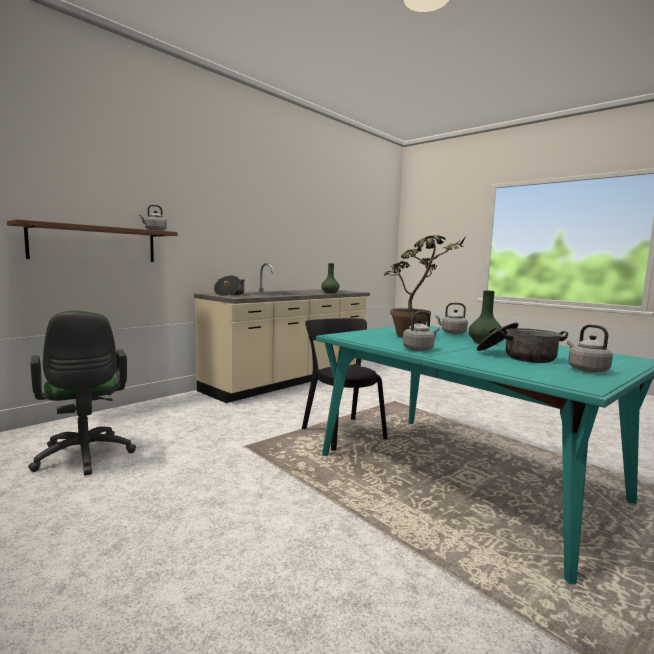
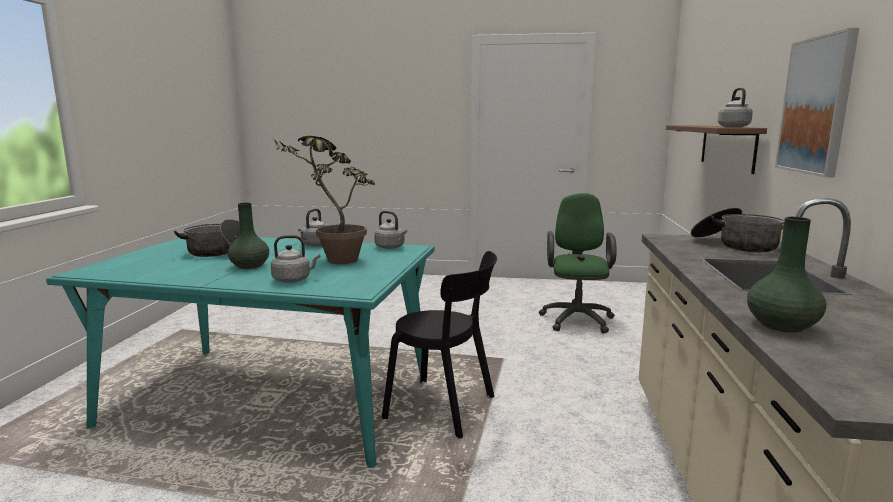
camera: 145 degrees right, 5 degrees up
green office chair [28,311,136,475] -> green office chair turned 75 degrees clockwise [539,193,617,333]
grey kettle [567,325,613,373] -> grey kettle moved to [374,211,407,249]
none -> picture [775,28,859,177]

